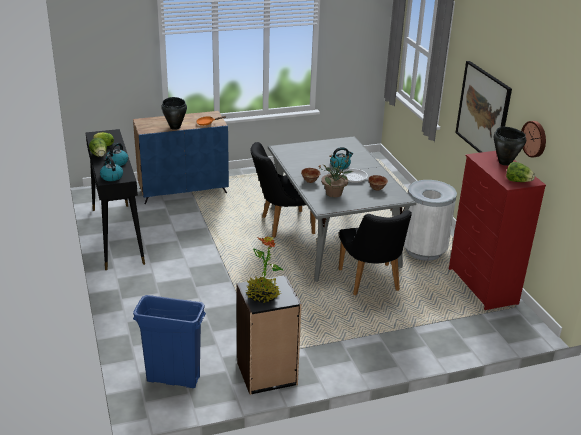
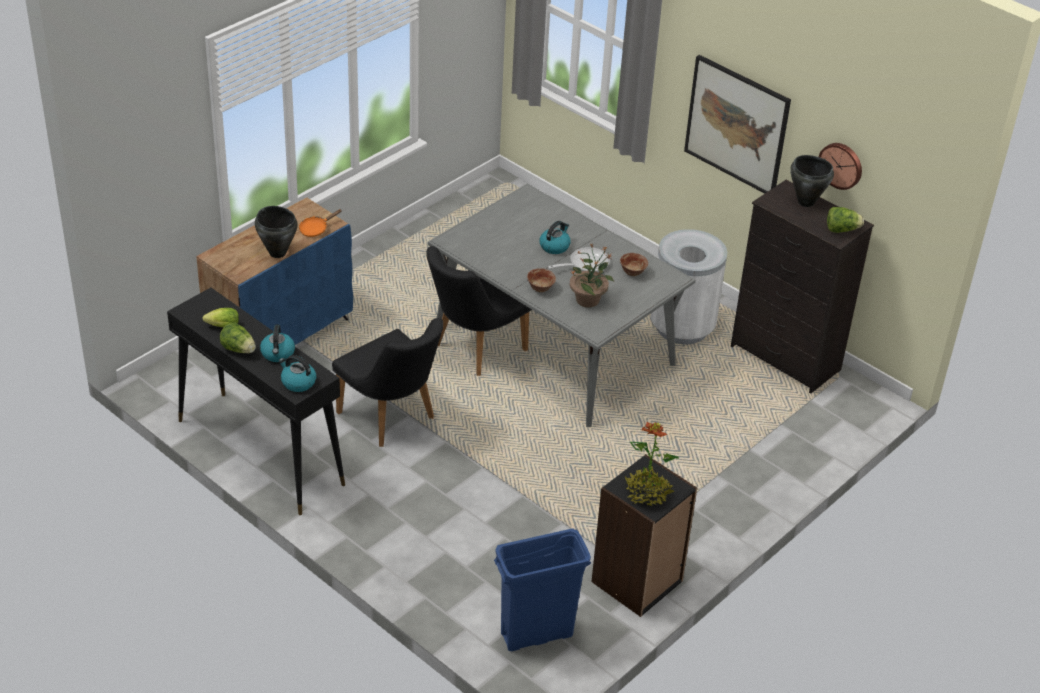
camera: 30 degrees left, 10 degrees up
black chair [339,210,412,295] -> black chair moved to [332,318,443,447]
red dresser [449,151,546,310] -> black dresser [731,180,874,394]

